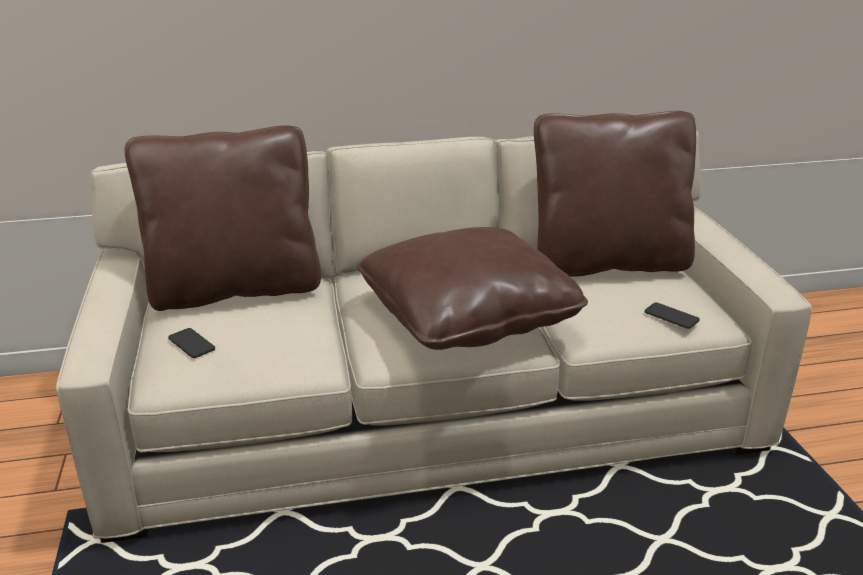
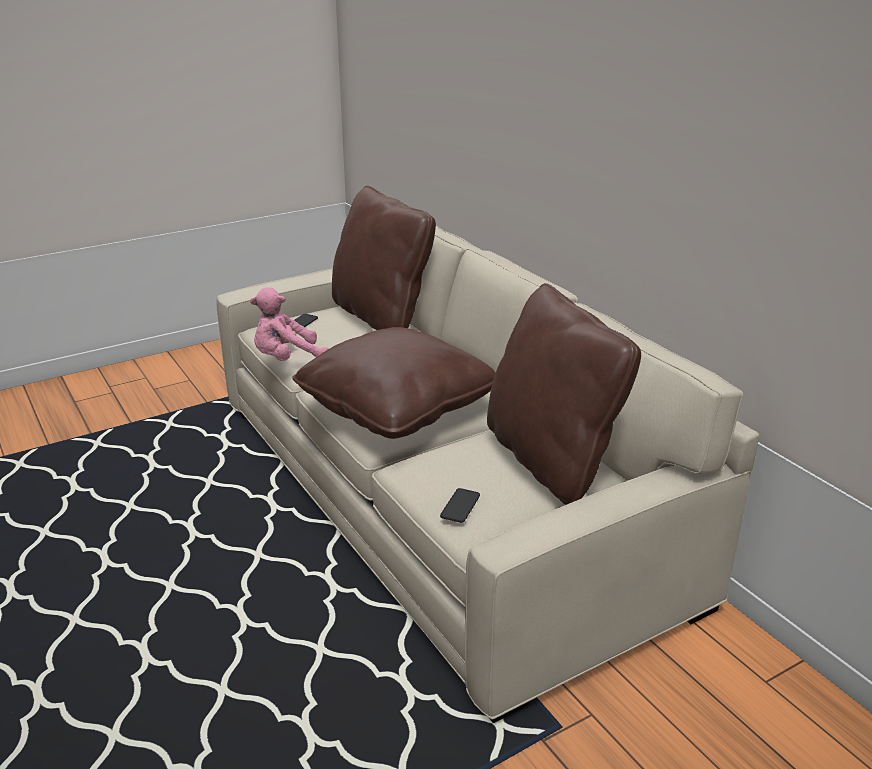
camera: 70 degrees right, 0 degrees up
none -> pink plush toy [250,287,329,361]

